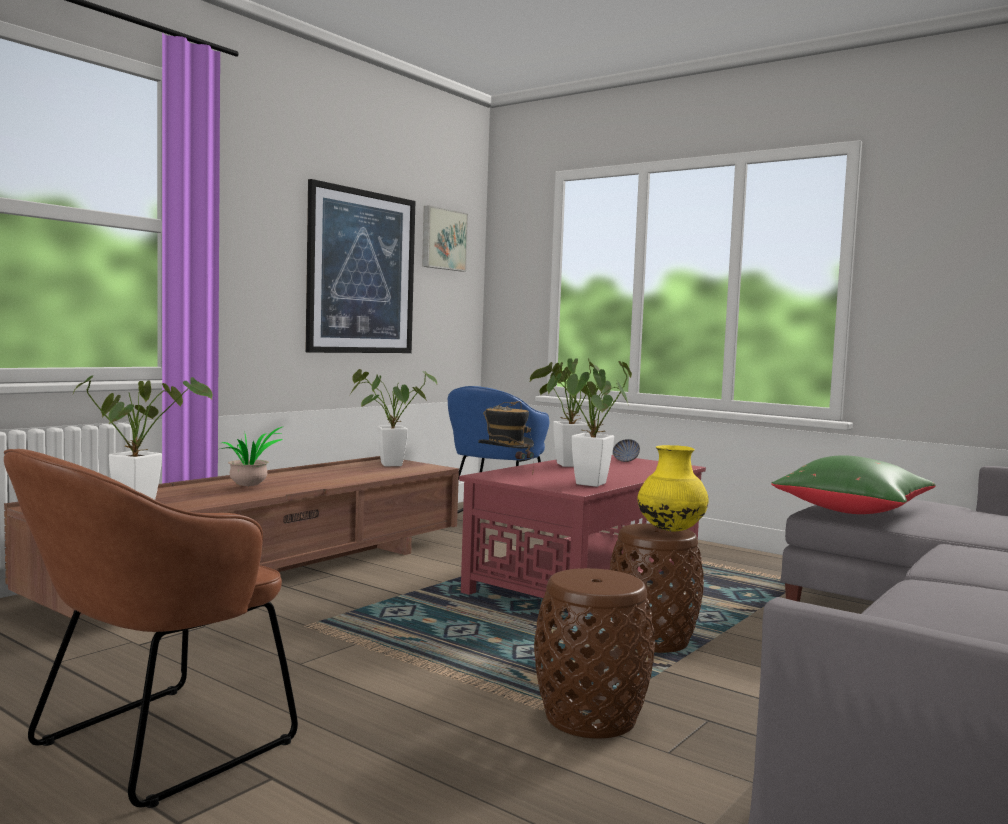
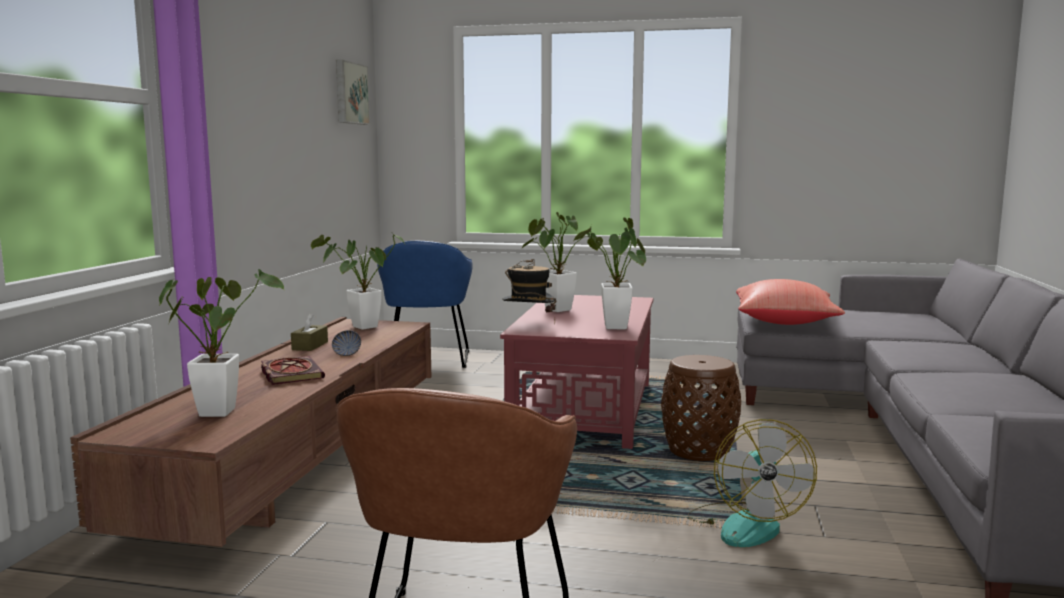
camera: 25 degrees left, 5 degrees up
potted plant [220,427,283,487] -> book [261,356,325,385]
picture [305,179,415,353] -> none
brown stool [534,568,655,739] -> fan [688,419,817,547]
bowl [613,439,640,462] -> bowl moved to [332,330,361,356]
yellow vase [638,445,709,531] -> none
green pillow [771,455,936,514] -> red pillow [736,279,845,325]
none -> brown tissue box [291,313,328,351]

